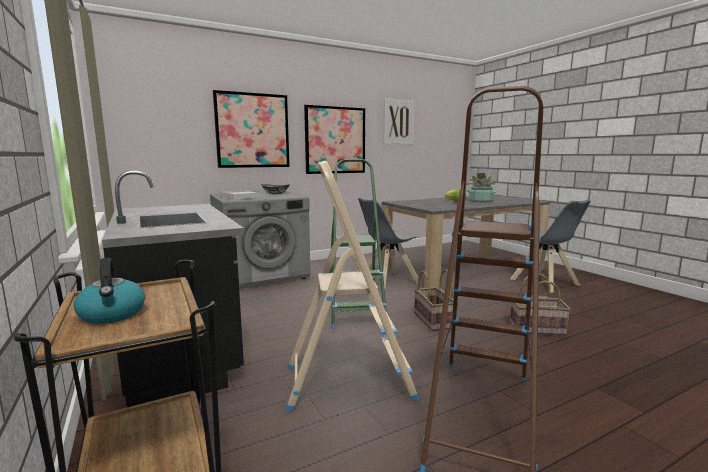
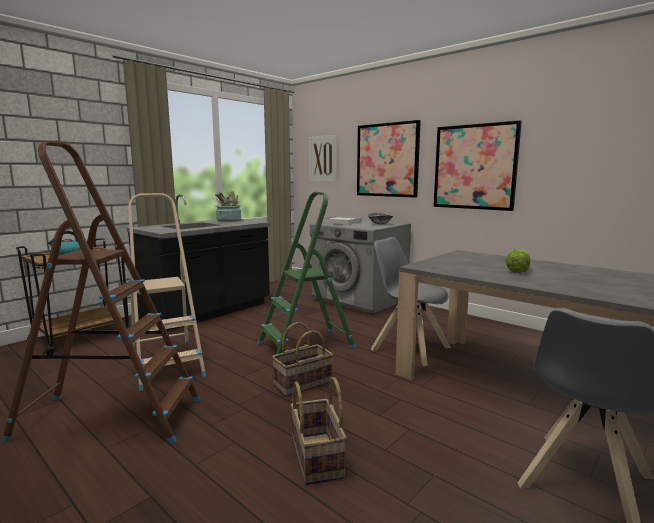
camera: 70 degrees right, 0 degrees up
picture [383,99,414,144] -> picture moved to [309,135,338,182]
potted plant [466,173,498,202] -> potted plant moved to [212,191,241,222]

